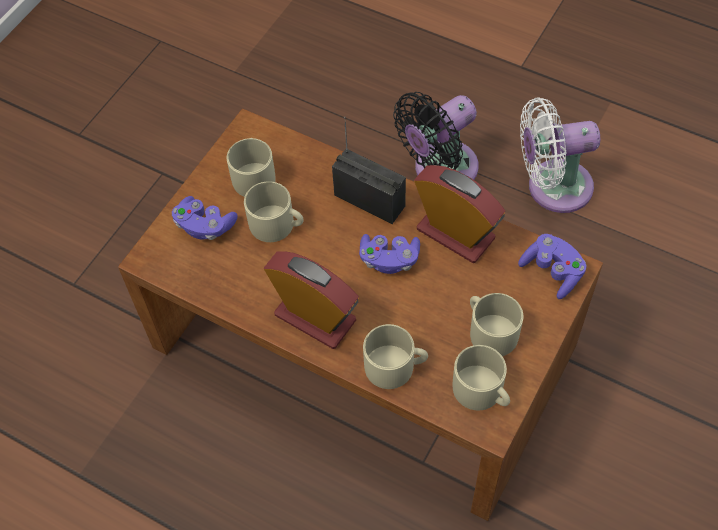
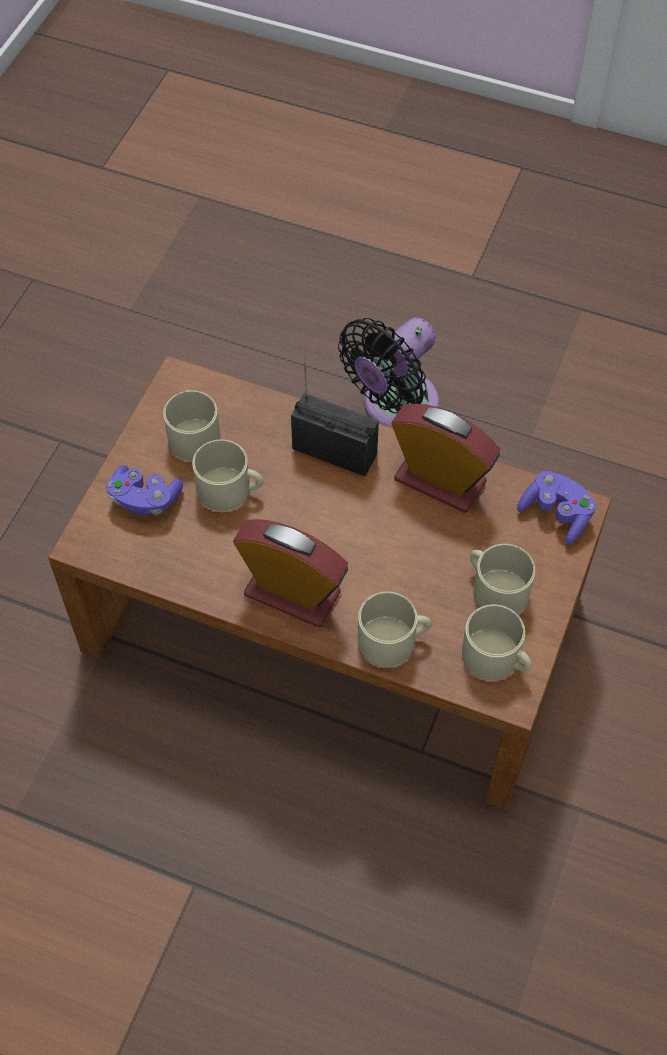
camera: 10 degrees left, 0 degrees up
purple game controller [359,234,420,274] -> none
white fan [520,98,601,213] -> none

